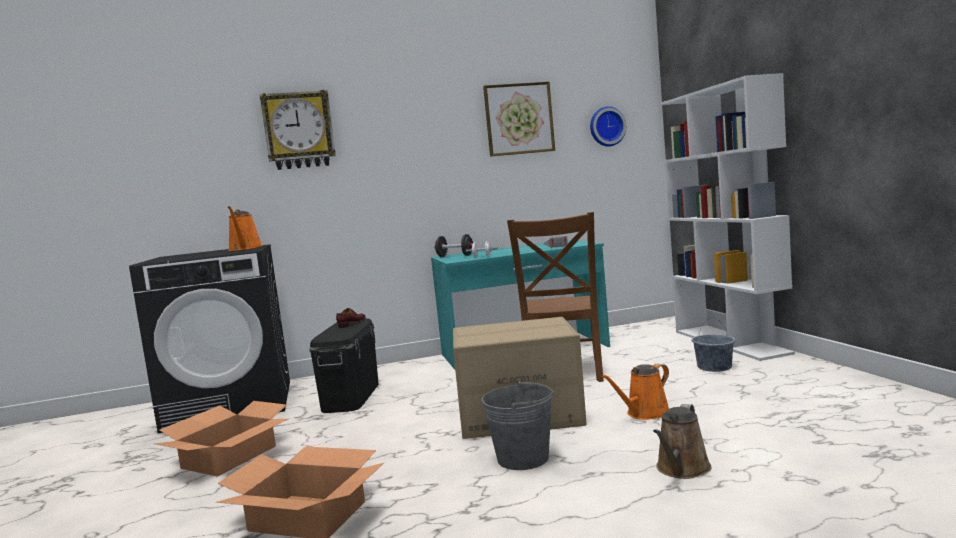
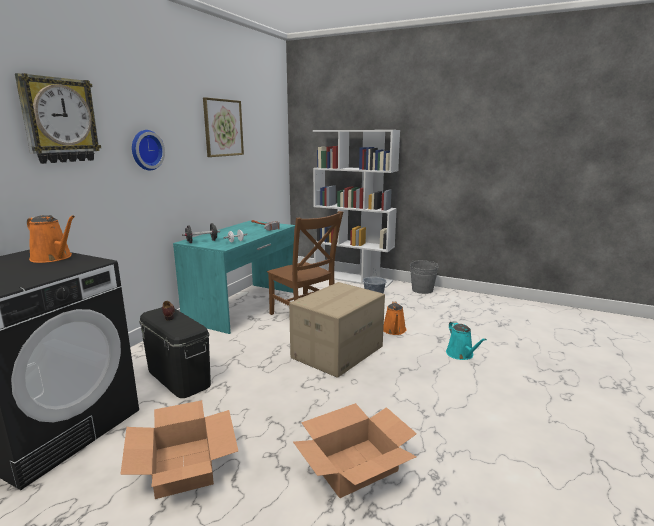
camera: 50 degrees left, 10 degrees up
grey bucket [482,381,554,470] -> grey bucket moved to [410,260,439,294]
wall clock [590,106,626,146] -> wall clock moved to [132,130,165,171]
brown watering can [653,404,711,479] -> turquoise watering can [446,321,487,360]

